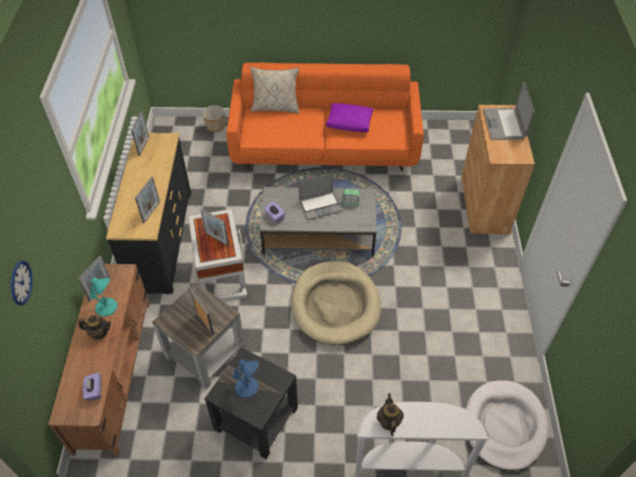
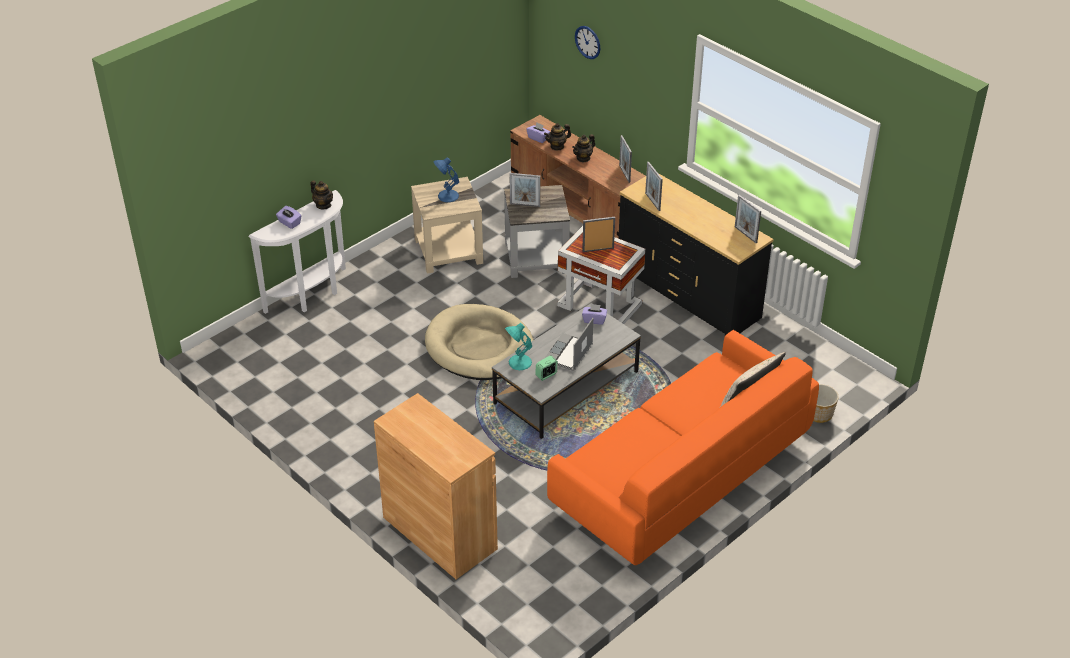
camera: 135 degrees right, 10 degrees down
turquoise table lamp [89,277,118,317] -> turquoise table lamp moved to [505,323,532,370]
black side table [205,347,298,459] -> beige side table [411,177,483,274]
purple pillow [326,103,373,132] -> none
white dog bed [465,380,548,471] -> none
laptop [483,82,535,140] -> none
none -> purple tissue box [276,206,301,229]
none -> teapot [544,123,571,151]

